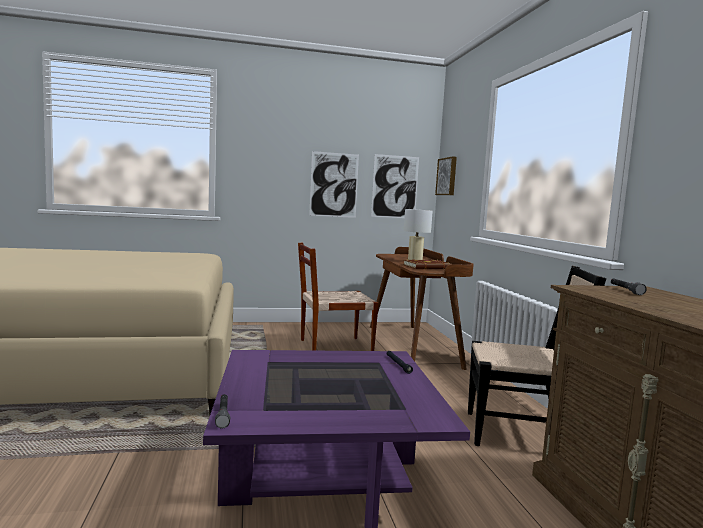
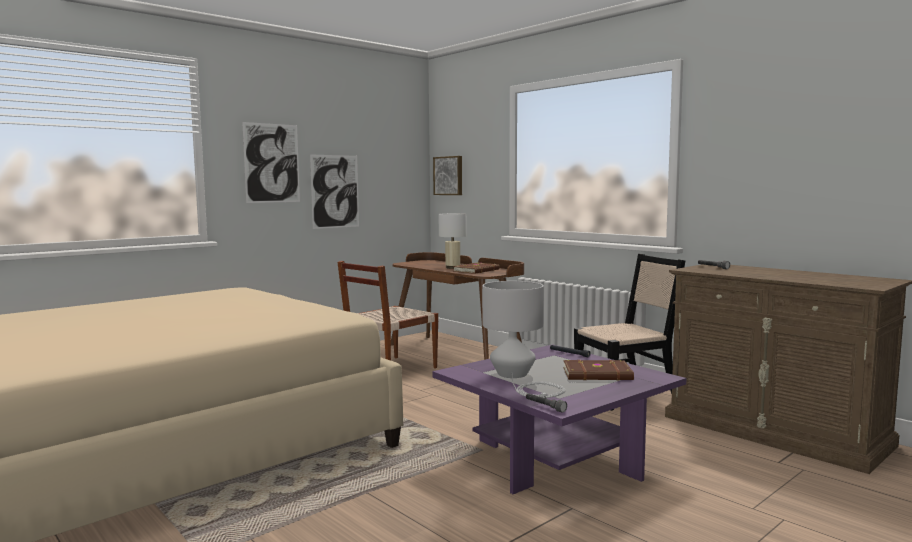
camera: 30 degrees left, 0 degrees up
picture [371,154,419,218] -> picture moved to [242,122,300,203]
none -> white table lamp [482,281,565,398]
none -> brown book [563,360,634,381]

